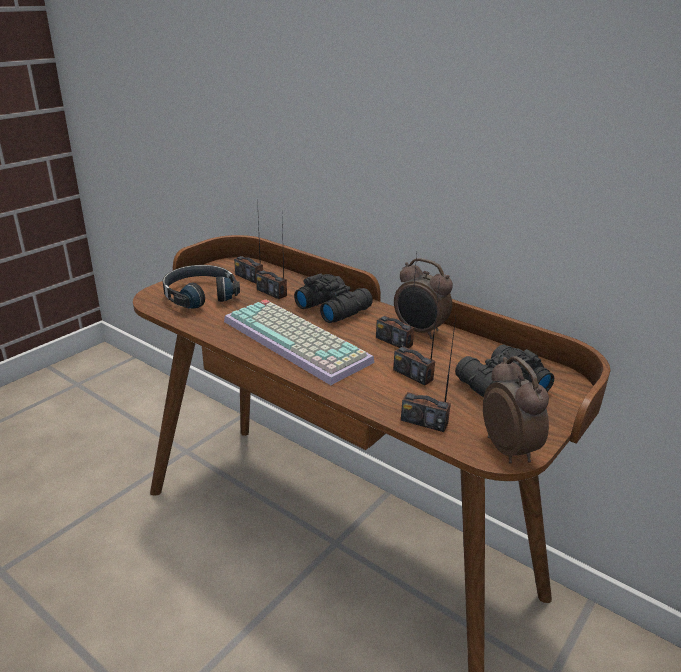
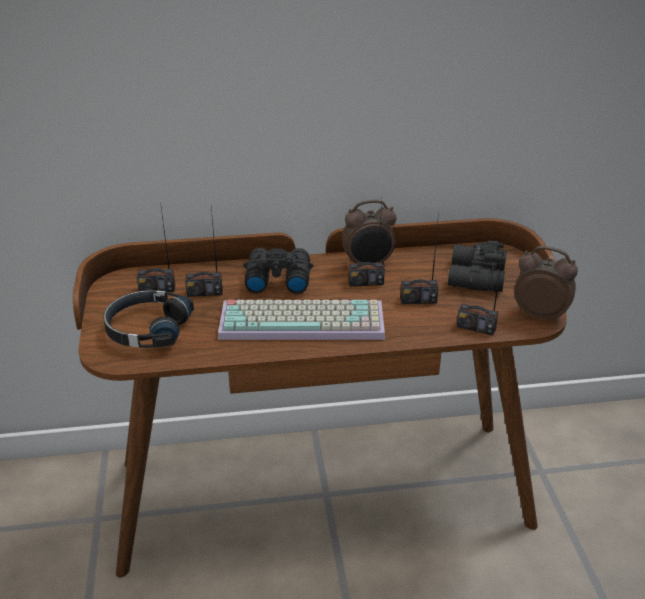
camera: 45 degrees left, 5 degrees up
radio [401,317,456,432] -> radio turned 45 degrees clockwise [456,244,504,336]

